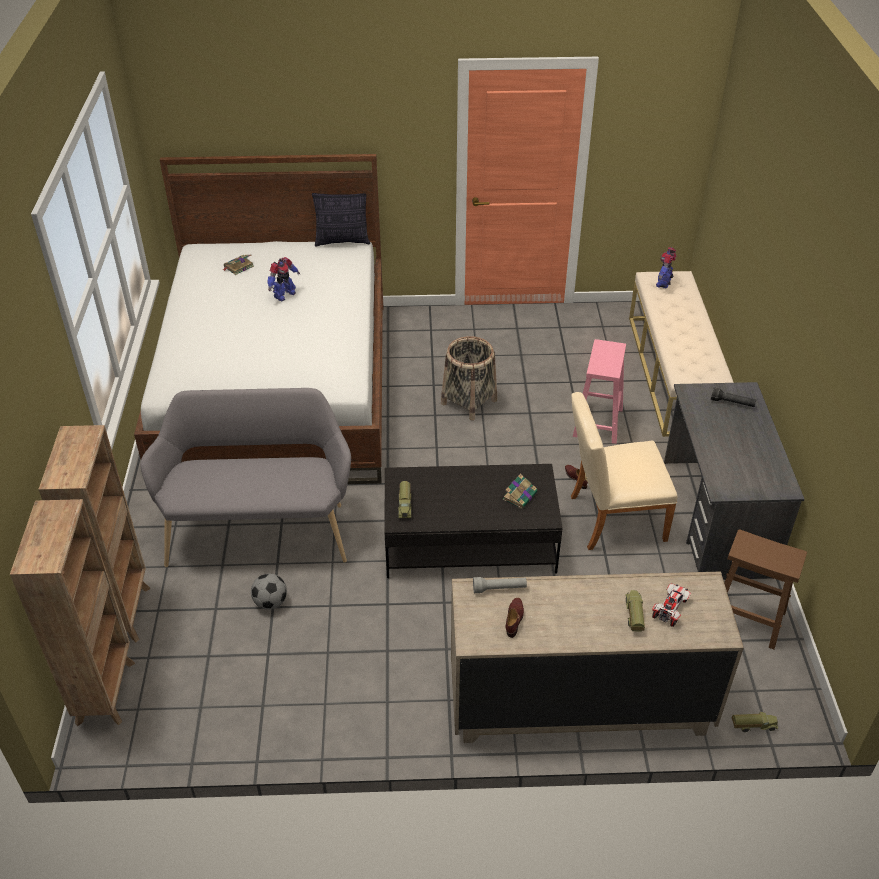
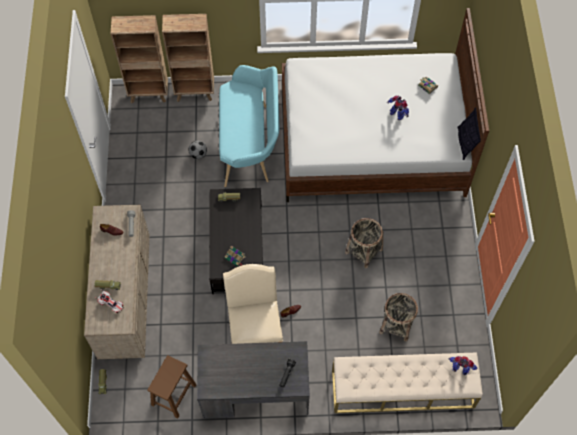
camera: 90 degrees right, 20 degrees up
grey bench [140,388,351,567] -> turquoise bench [219,65,279,187]
pink stool [573,339,626,444] -> none
none -> basket [379,293,418,342]

